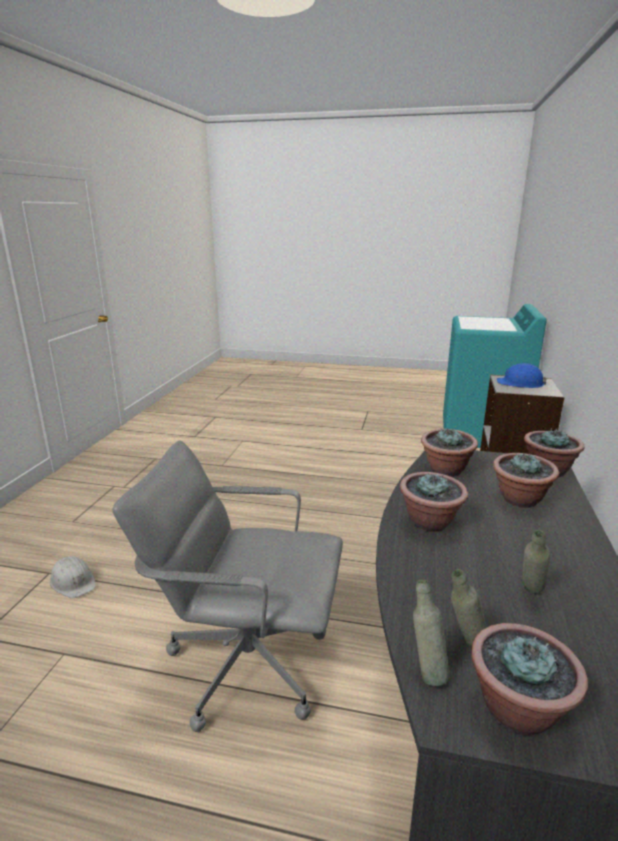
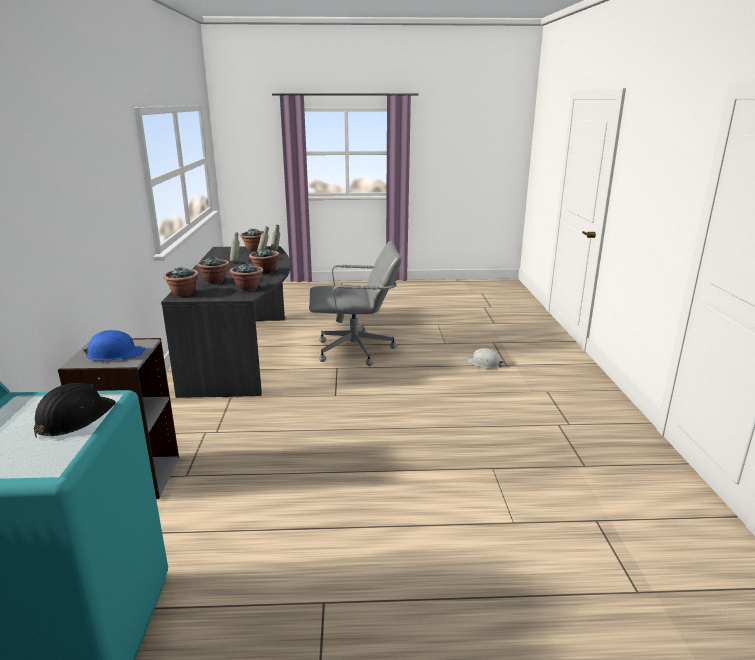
camera: 165 degrees right, 0 degrees up
none -> black hard hat [34,383,116,438]

